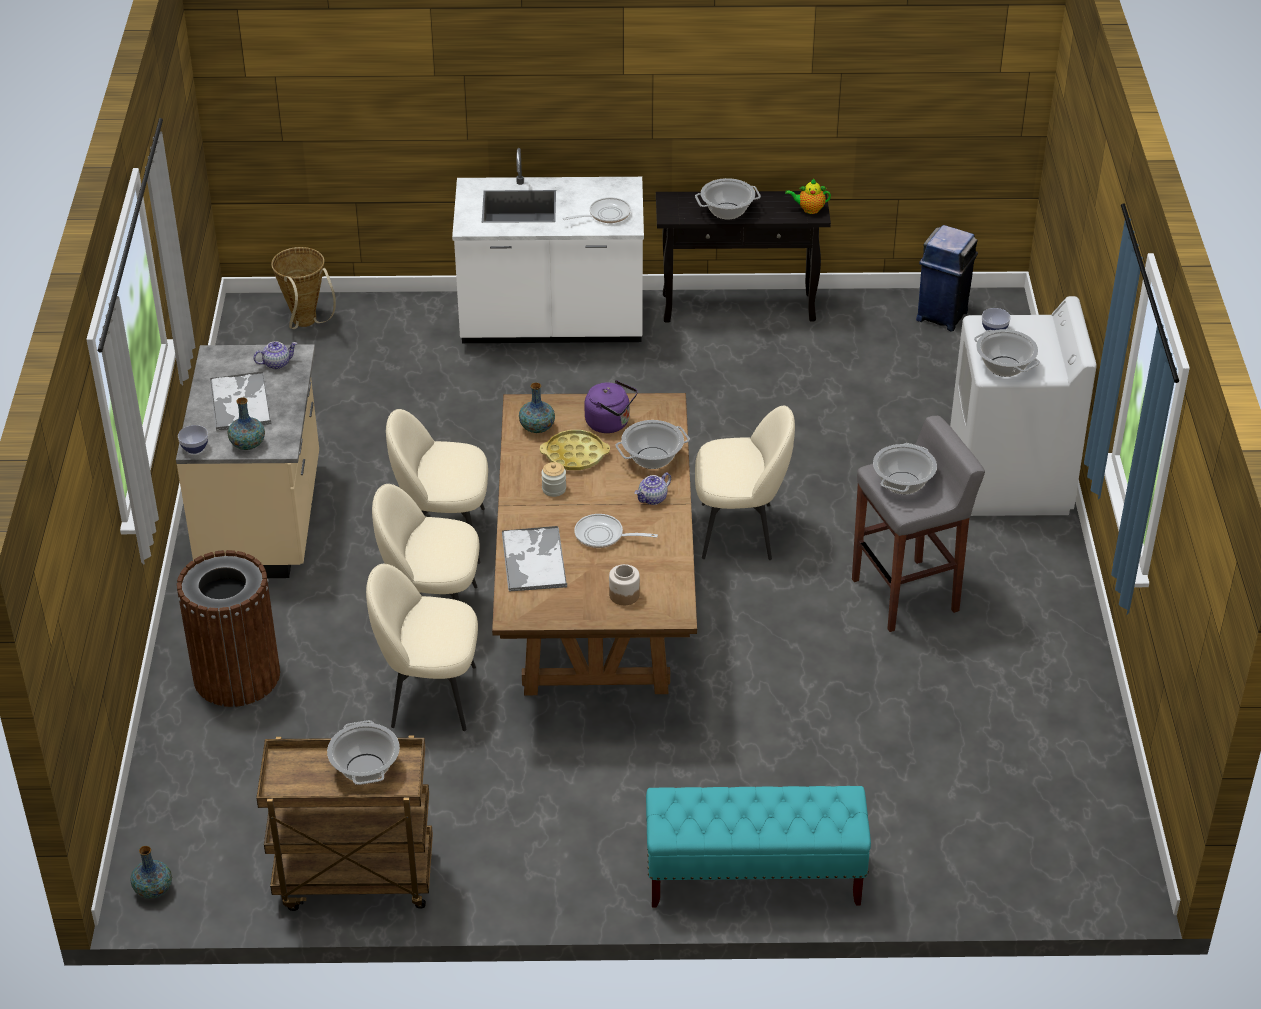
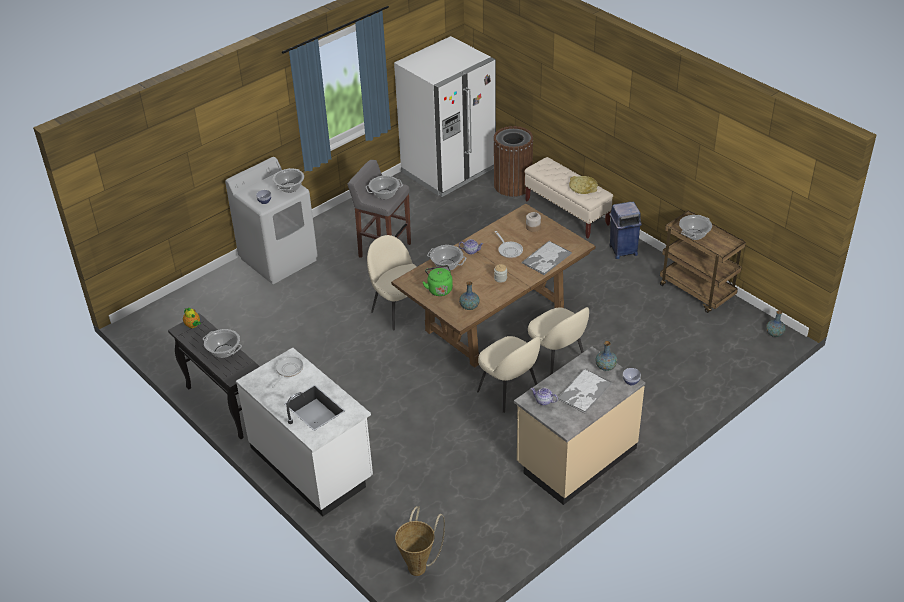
camera: 130 degrees left, 0 degrees up
brown trash can [177,550,280,707] -> brown trash can moved to [494,126,533,197]
beige chair [366,564,478,731] -> none
yellow tray [540,430,610,470] -> yellow tray moved to [569,176,598,194]
frying pan [563,197,631,223] -> frying pan turned 90 degrees clockwise [272,356,303,388]
purple kettle [584,380,638,433] -> green kettle [423,265,453,296]
turquoise bench [646,786,871,907] -> beige bench [525,157,613,238]
blue trash can [916,225,978,332] -> blue trash can moved to [609,201,642,259]
none -> white fridge [394,36,496,197]

